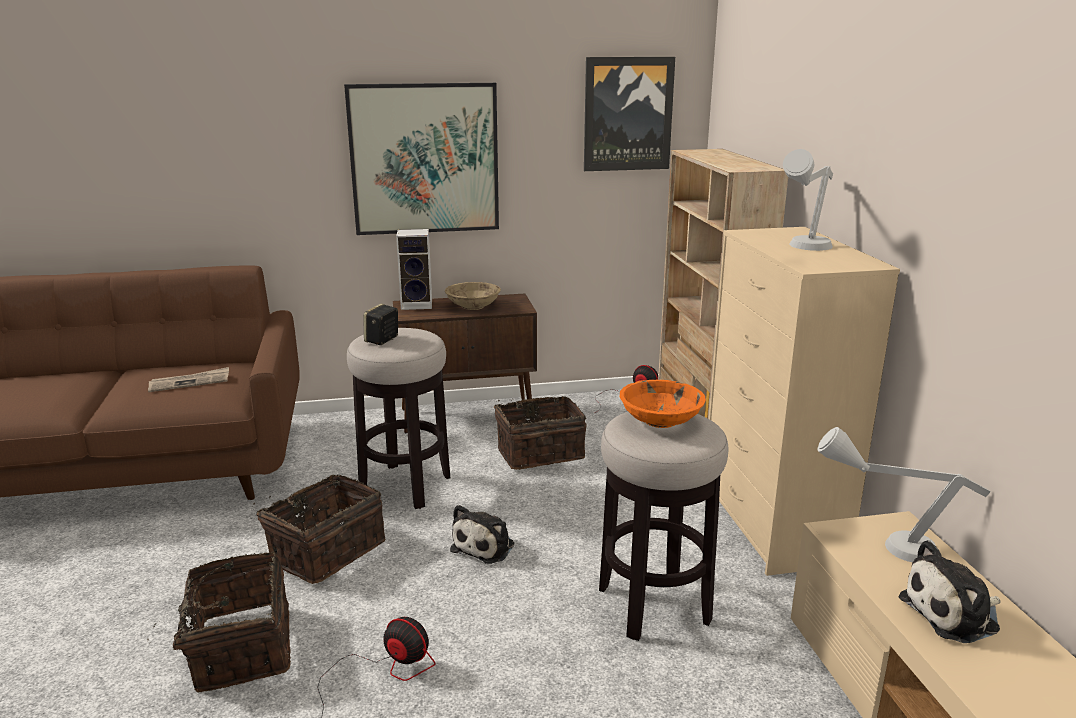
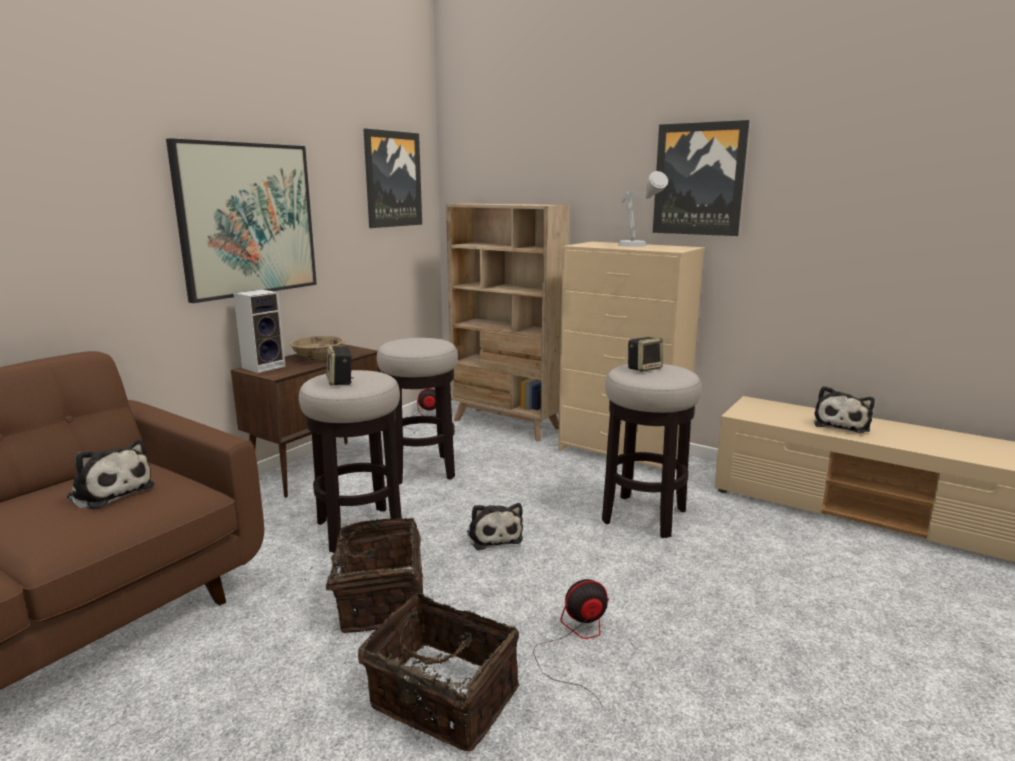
camera: 45 degrees left, 5 degrees down
newspaper [148,367,229,392] -> plush toy [67,440,154,509]
basket [494,396,587,470] -> stool [377,338,458,484]
orange bowl [620,380,706,428] -> speaker [628,337,663,372]
grey table lamp [817,427,991,562] -> none
none -> picture [653,120,749,236]

